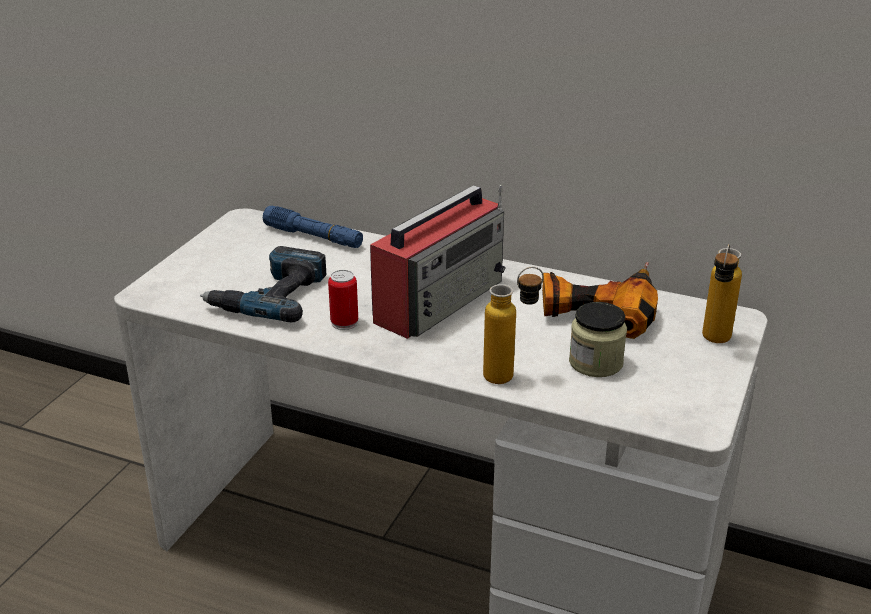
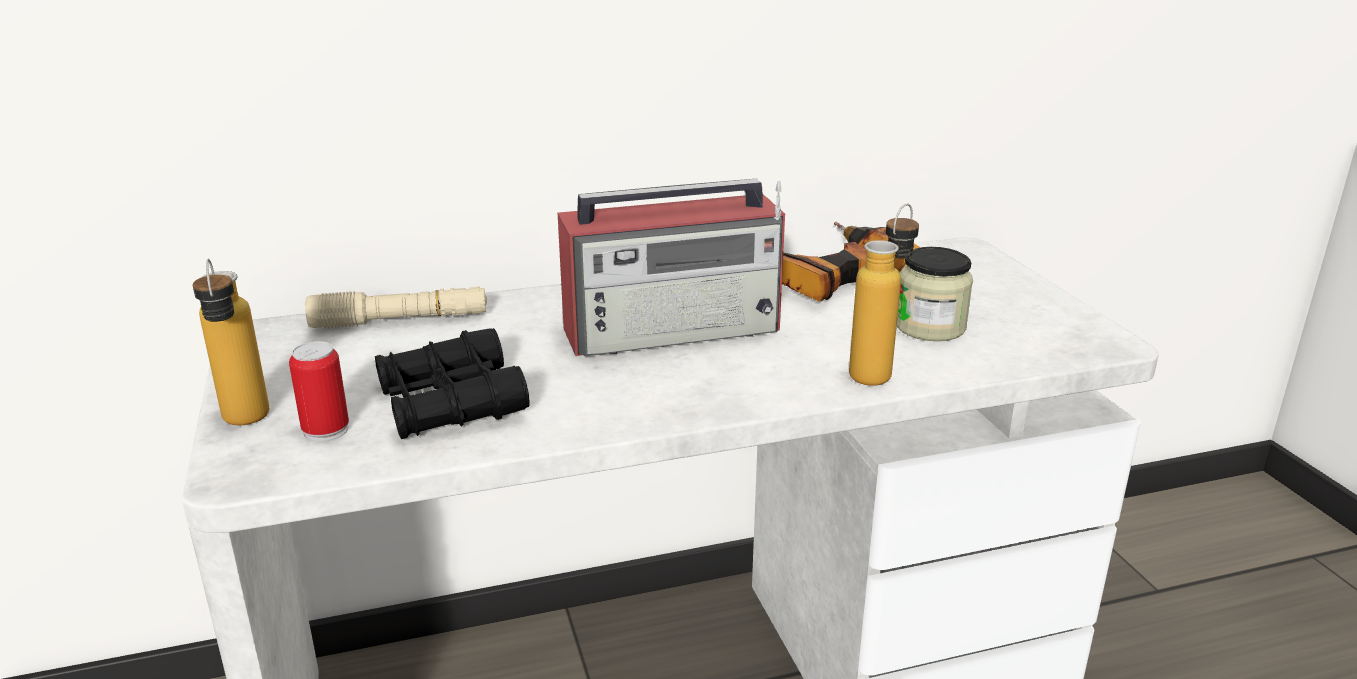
camera: 40 degrees left, 5 degrees down
power drill [200,246,326,322] -> black binoculars [375,328,530,439]
blue flashlight [263,206,363,248] -> beige flashlight [305,287,487,329]
can [328,270,358,330] -> can moved to [289,341,349,442]
radio [370,185,506,339] -> radio turned 75 degrees clockwise [558,179,785,356]
bottle [702,244,742,343] -> bottle moved to [193,259,269,426]

